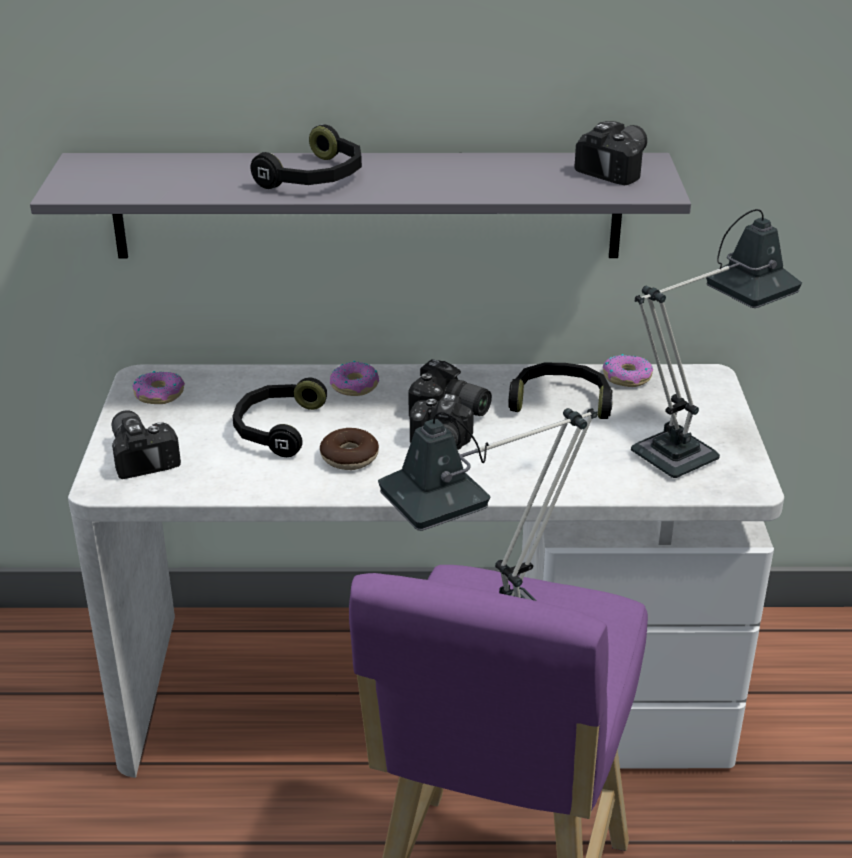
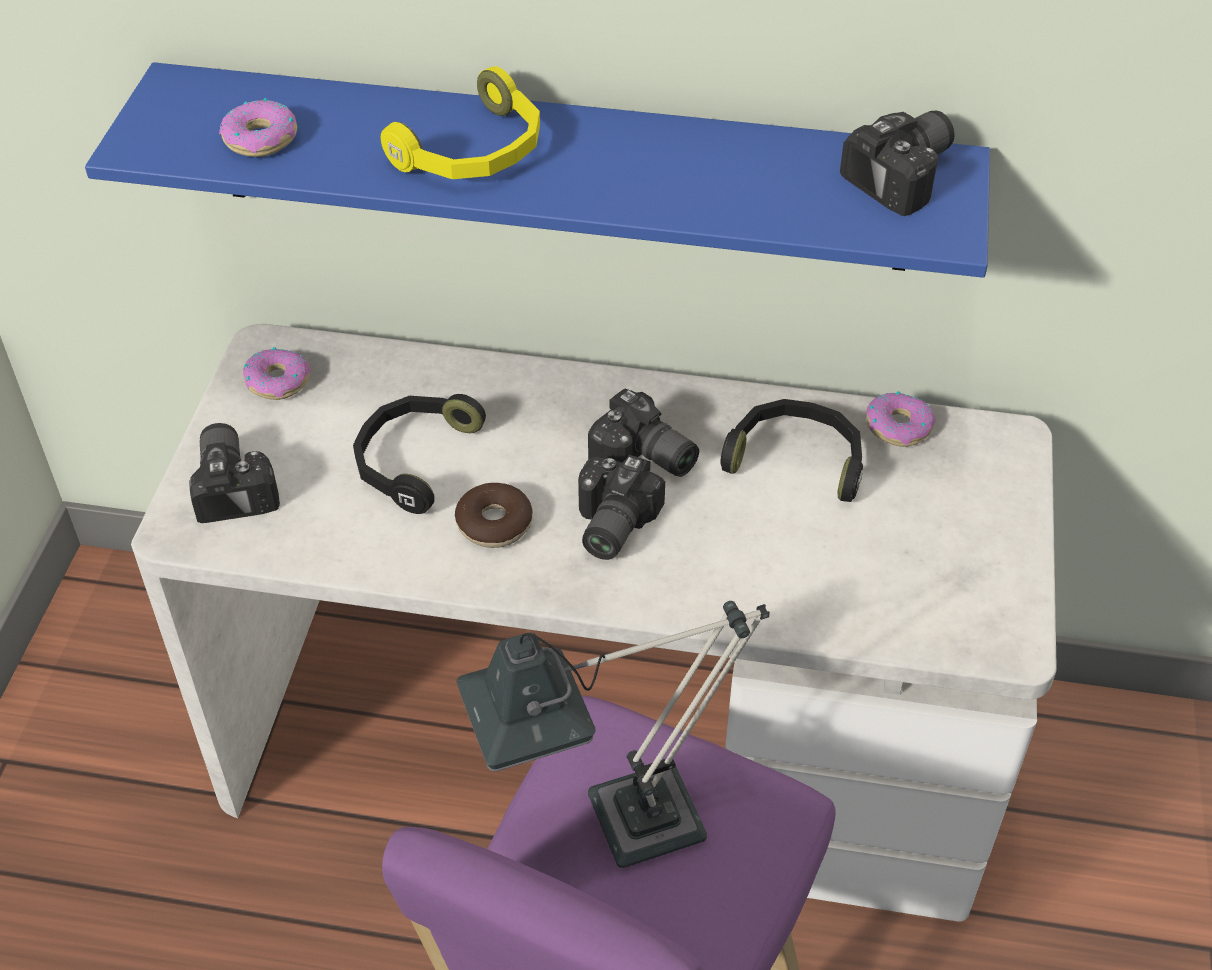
camera: 10 degrees right, 15 degrees up
grey shelf [30,153,691,258] -> blue shelf [85,62,990,278]
black headphones [251,124,362,189] -> yellow headphones [381,66,540,179]
donut [330,361,379,396] -> donut moved to [219,98,297,157]
table lamp [631,209,802,478] -> none

